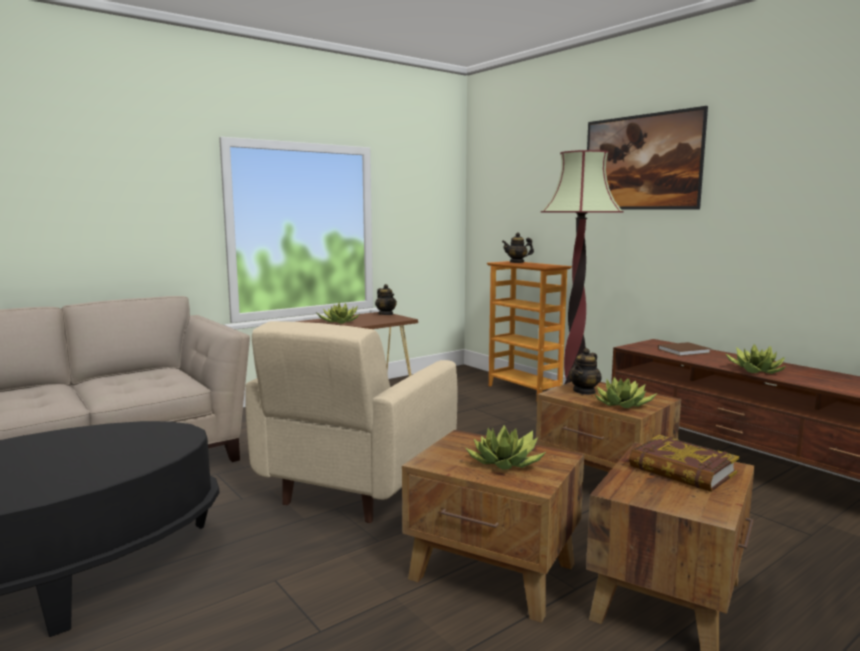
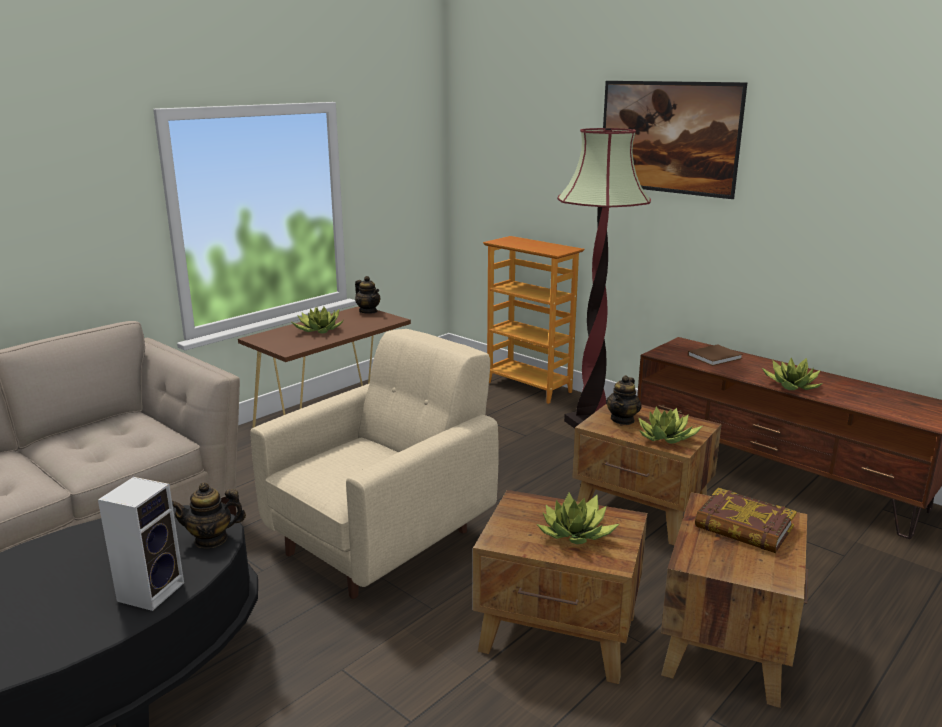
camera: 10 degrees left, 10 degrees up
beige armchair [245,321,457,523] -> beige armchair turned 150 degrees counterclockwise [250,329,499,599]
teapot [502,233,534,263] -> teapot moved to [172,482,246,549]
none -> speaker [98,477,184,611]

